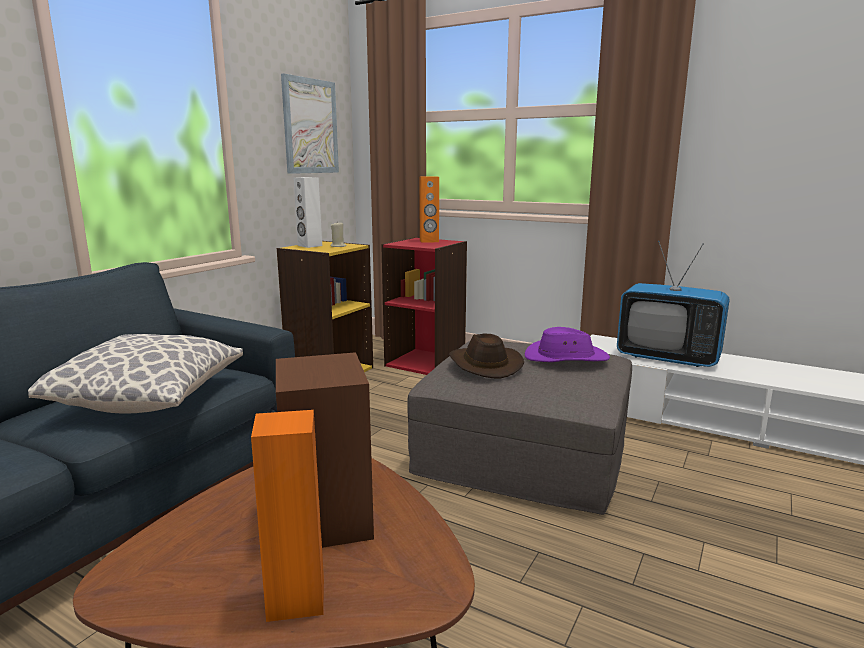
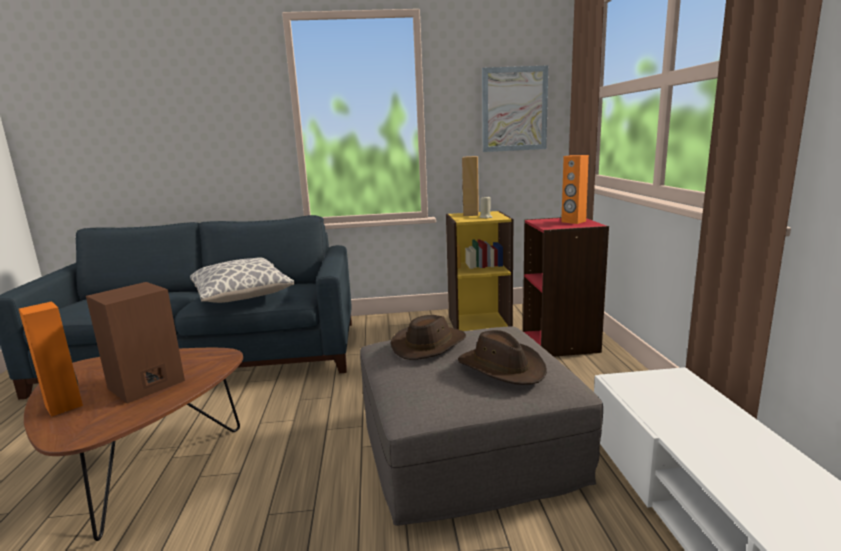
camera: 55 degrees right, 0 degrees up
white speaker [294,177,322,248] -> brown speaker [462,156,479,216]
purple hat [525,327,610,362] -> brown hat [458,330,547,385]
television [617,241,730,367] -> none

